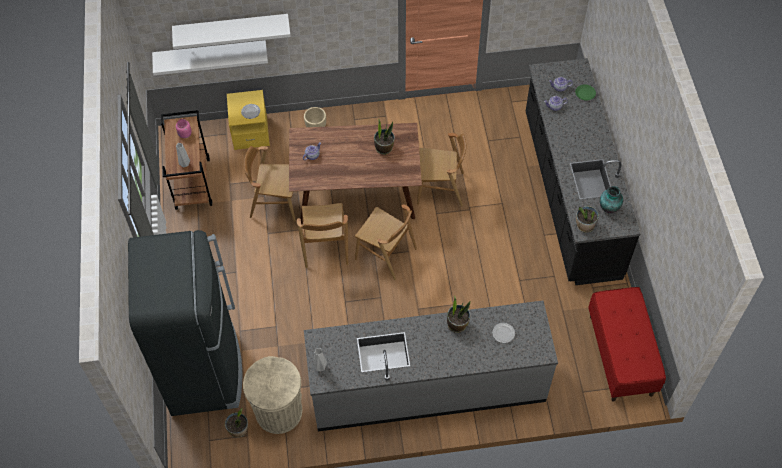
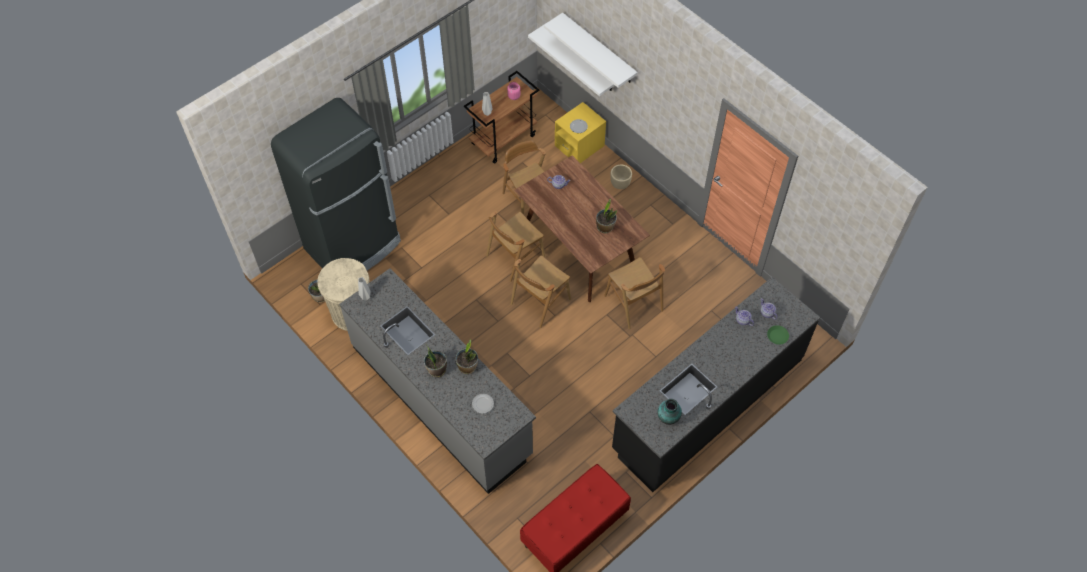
camera: 55 degrees right, 0 degrees up
brown chair [355,204,417,280] -> brown chair turned 45 degrees clockwise [511,255,571,328]
potted plant [576,206,599,232] -> potted plant moved to [424,345,447,377]

